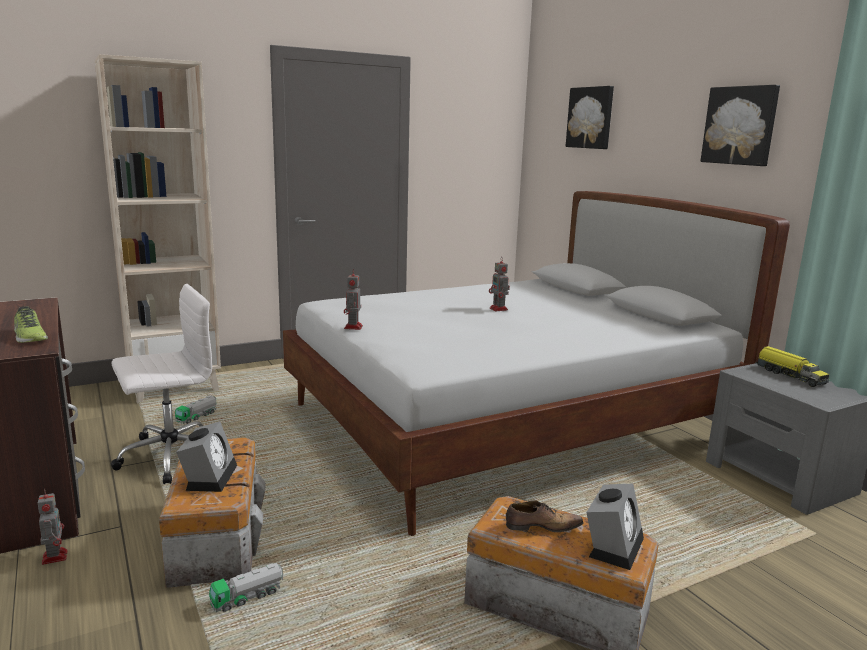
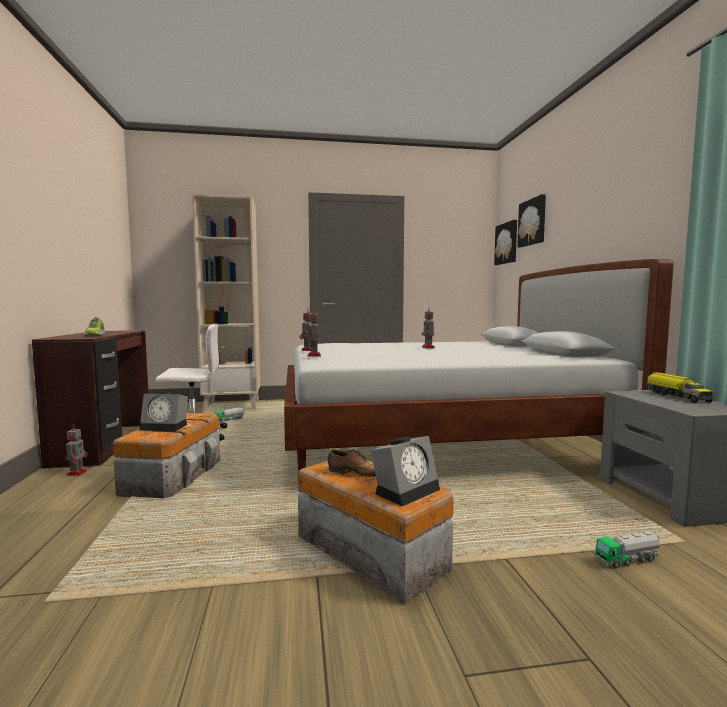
camera: 20 degrees right, 10 degrees down
alarm clock [176,421,237,492] -> alarm clock turned 75 degrees clockwise [140,392,188,431]
toy truck [209,563,283,612] -> toy truck moved to [595,531,660,568]
picture [700,85,780,166] -> picture moved to [494,220,517,265]
none -> toy robot [307,312,321,357]

